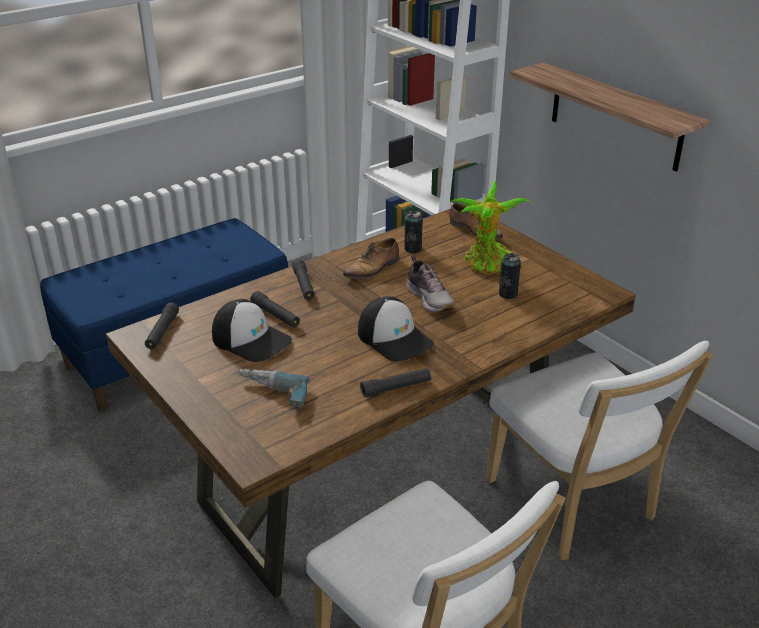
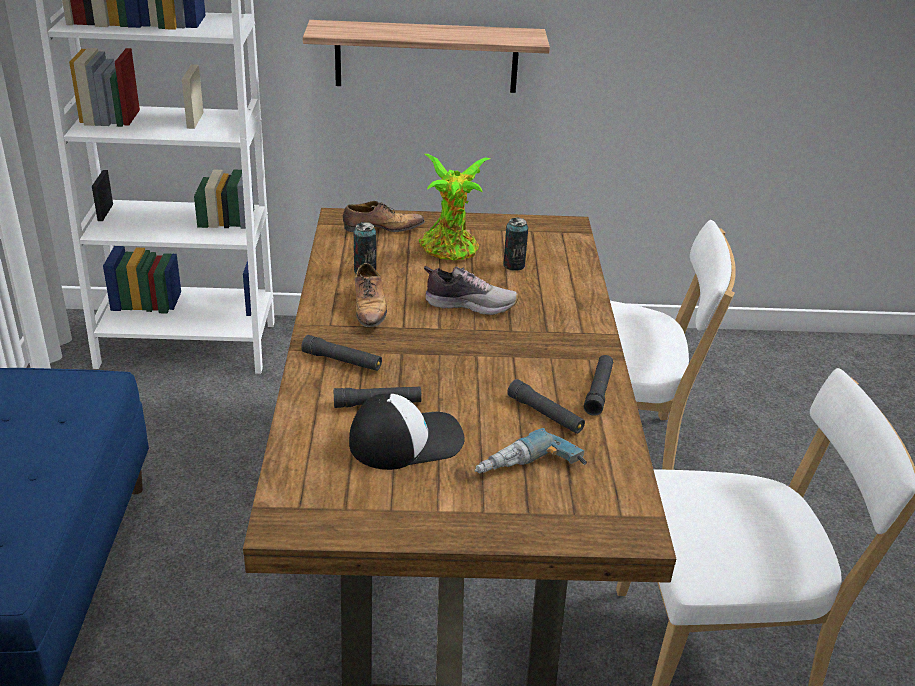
camera: 55 degrees left, 0 degrees up
black flashlight [145,302,179,349] -> black flashlight moved to [507,379,585,434]
cap [358,296,434,361] -> none

